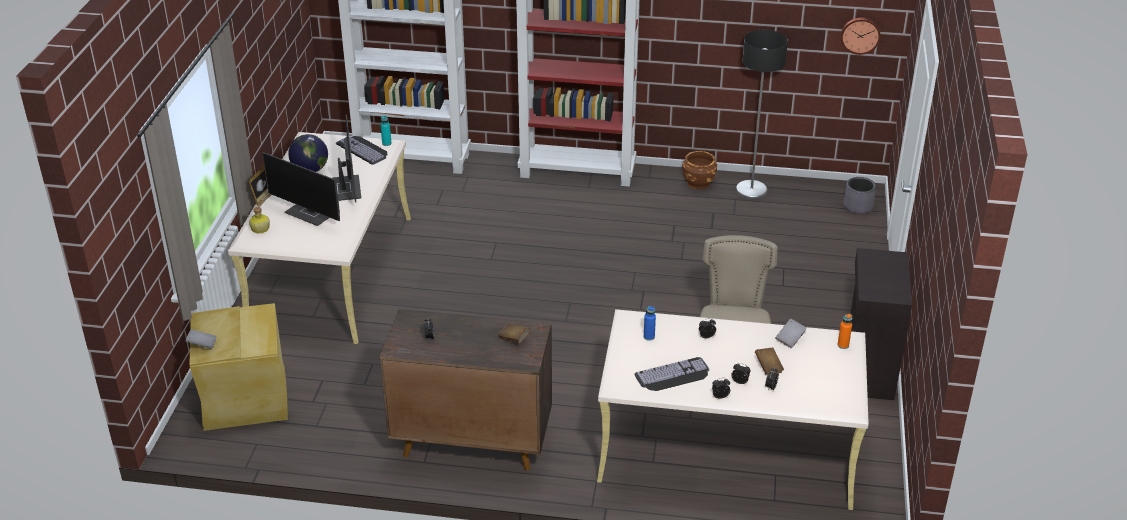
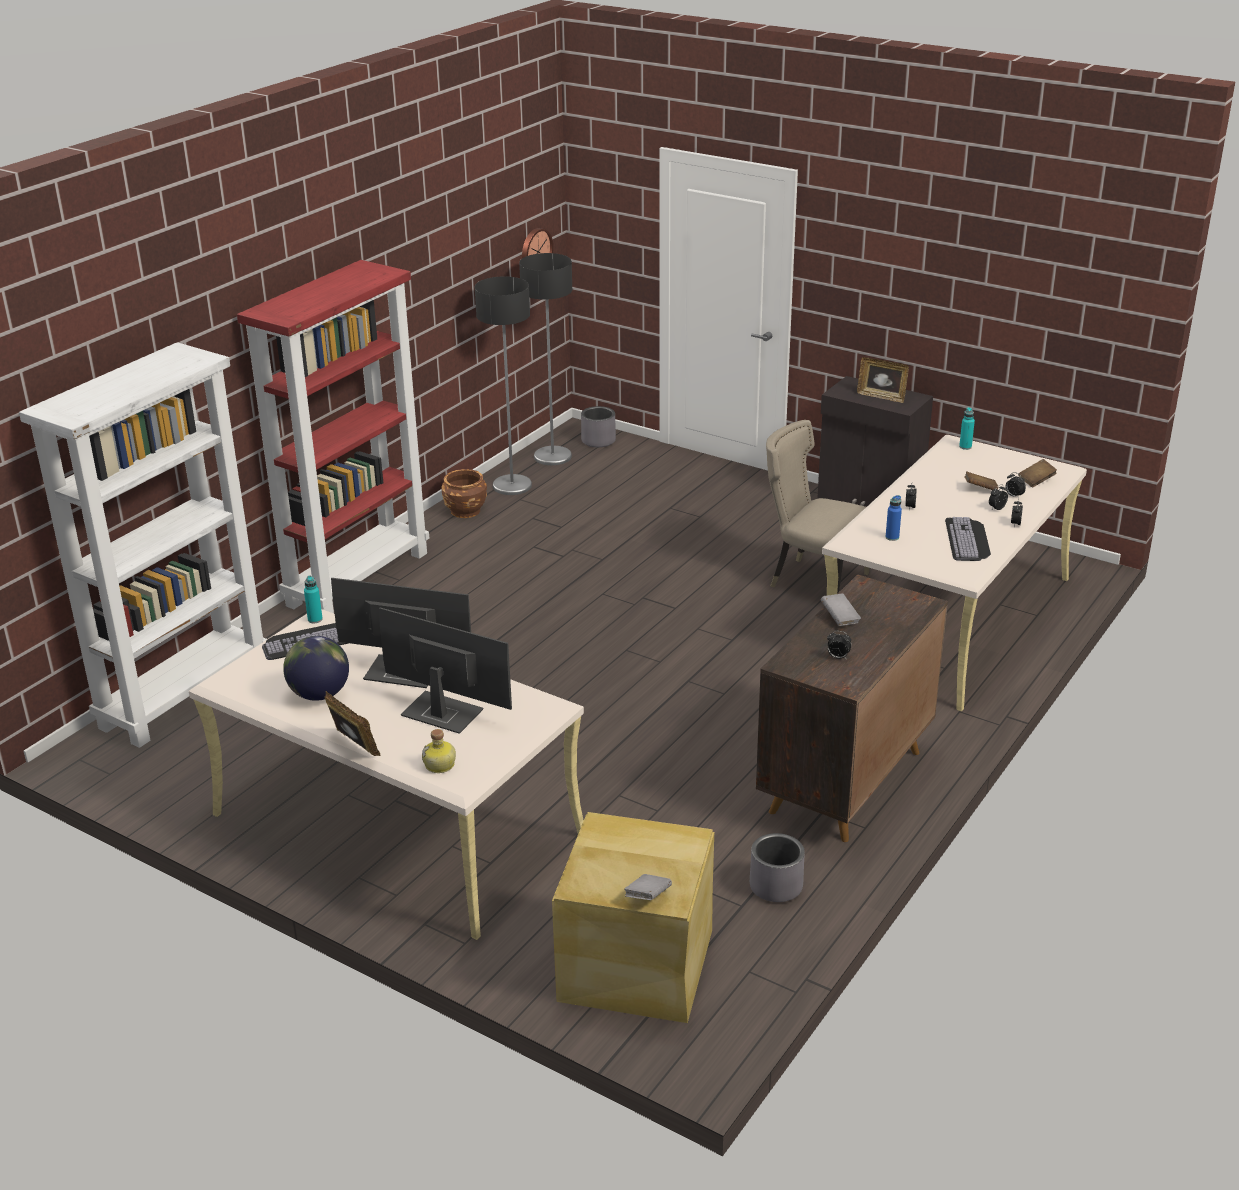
camera: 65 degrees left, 5 degrees down
monitor [263,152,340,226] -> monitor turned 120 degrees counterclockwise [379,607,512,734]
brown book [498,324,530,343] -> brown book moved to [1018,459,1057,487]
grey book [775,319,806,348] -> grey book moved to [821,593,861,626]
orange bottle [838,314,852,349] -> turquoise bottle [959,407,975,450]
none -> floor lamp [519,253,572,465]
none -> grey planter [750,833,805,902]
none -> picture frame [857,357,909,403]

